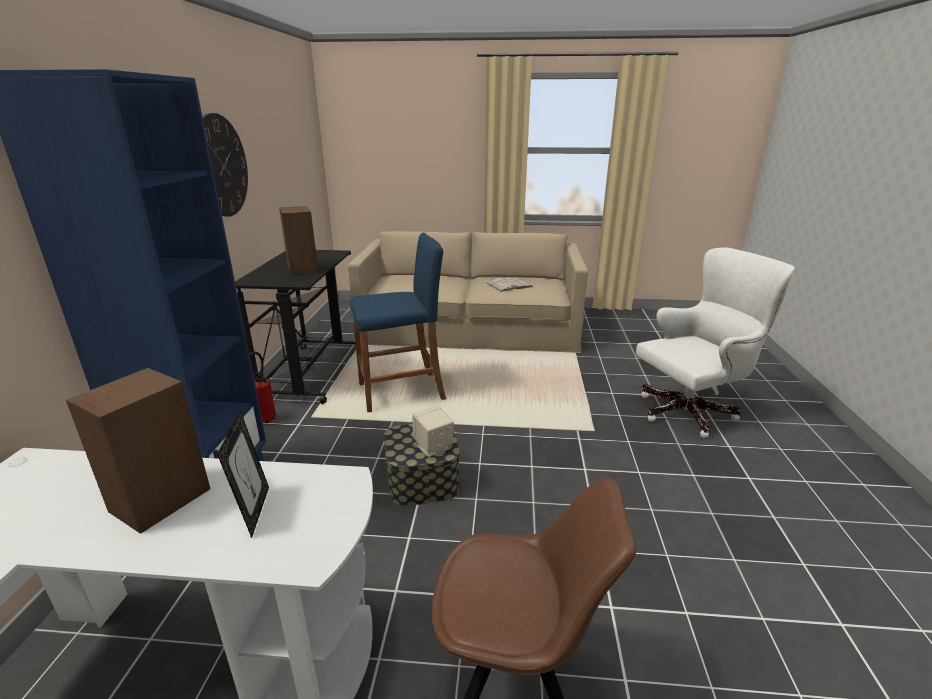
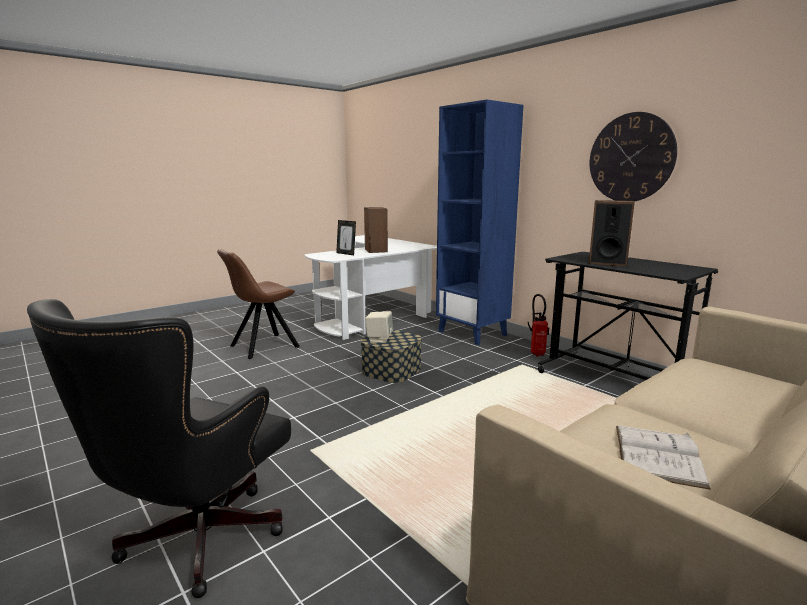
camera: 135 degrees right, 10 degrees down
blue stool [350,232,446,412] -> none
white office chair [636,247,795,439] -> black office chair [27,299,291,598]

